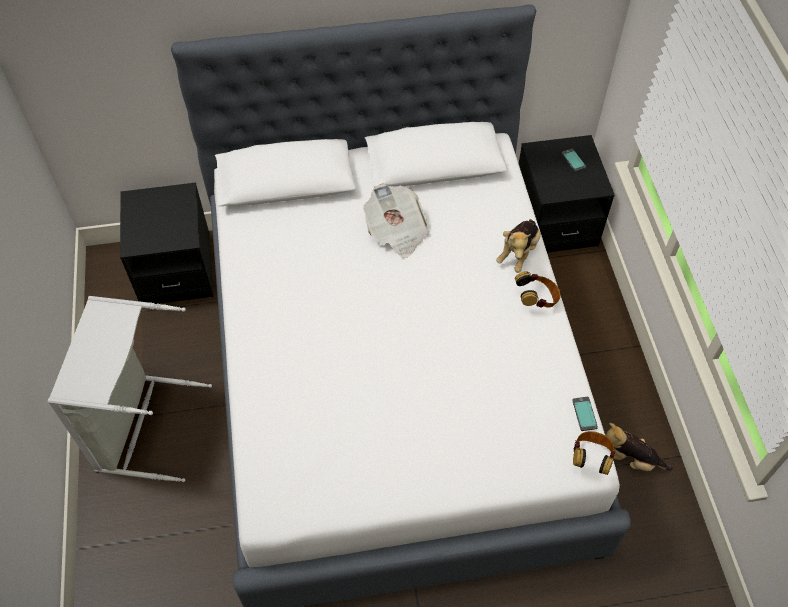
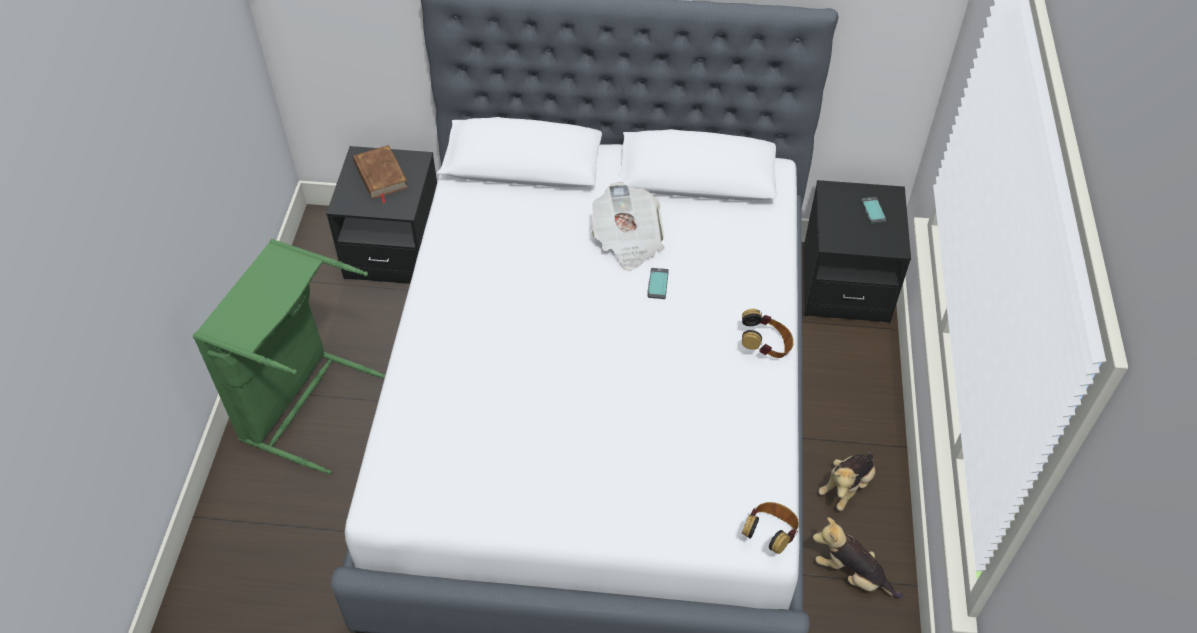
camera: 15 degrees right, 5 degrees down
grey laundry basket [48,296,212,482] -> green laundry basket [193,239,385,474]
plush toy [496,219,541,273] -> plush toy moved to [819,451,875,511]
phone [572,397,598,431] -> phone moved to [647,268,669,299]
none -> brown book [353,145,408,203]

